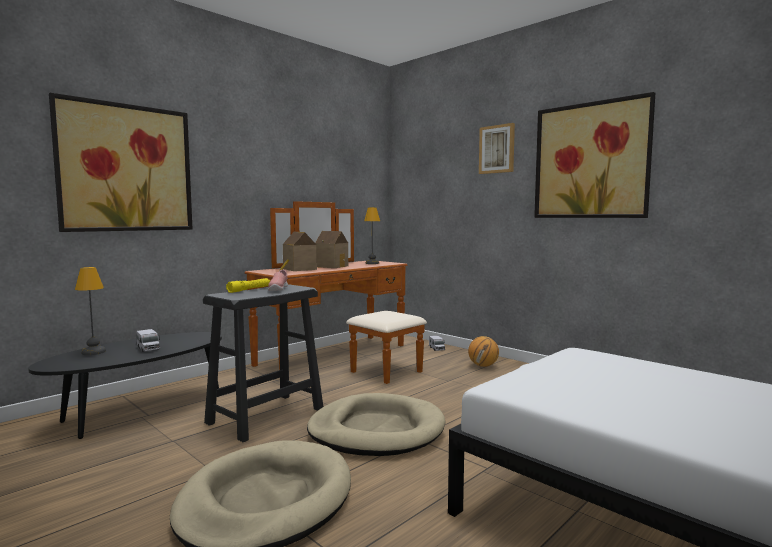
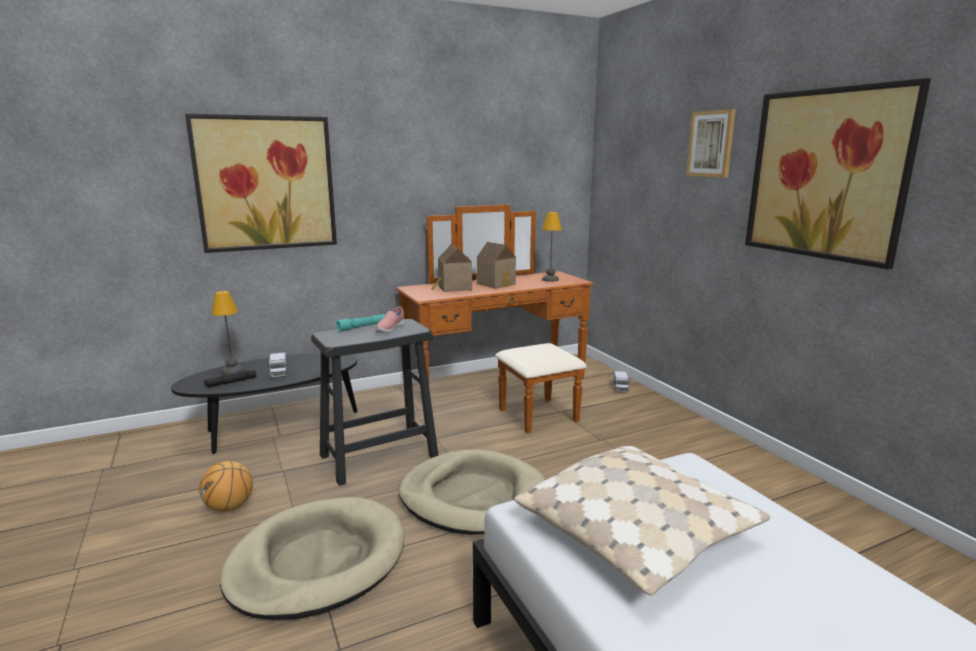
camera: 20 degrees right, 10 degrees up
yellow flashlight [226,278,270,293] -> turquoise flashlight [336,314,385,332]
basketball [468,336,499,367] -> basketball moved to [199,461,253,512]
none -> black flashlight [204,369,257,388]
none -> beige pillow [514,446,770,596]

